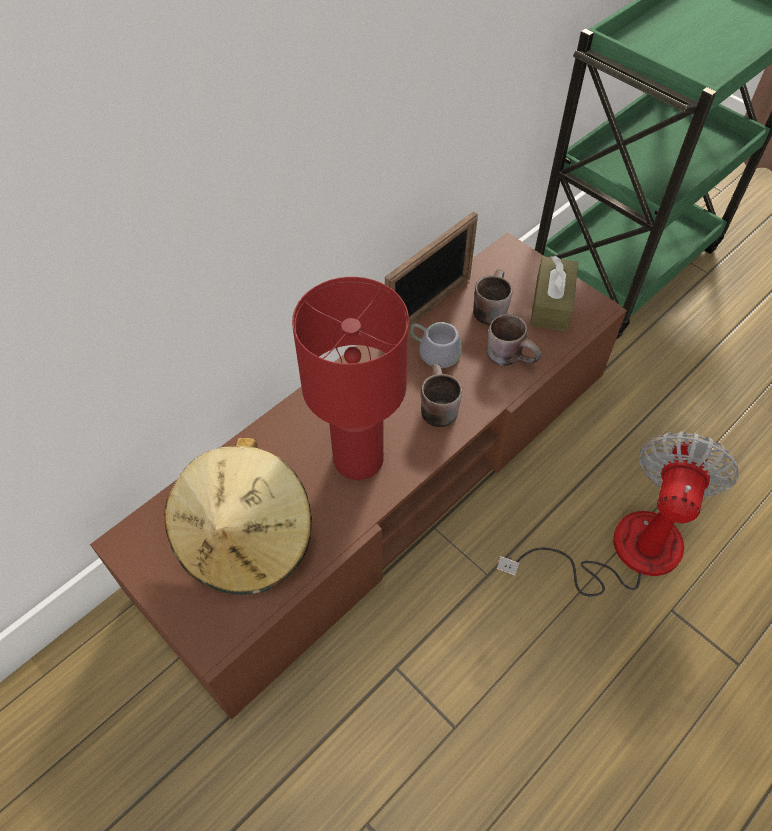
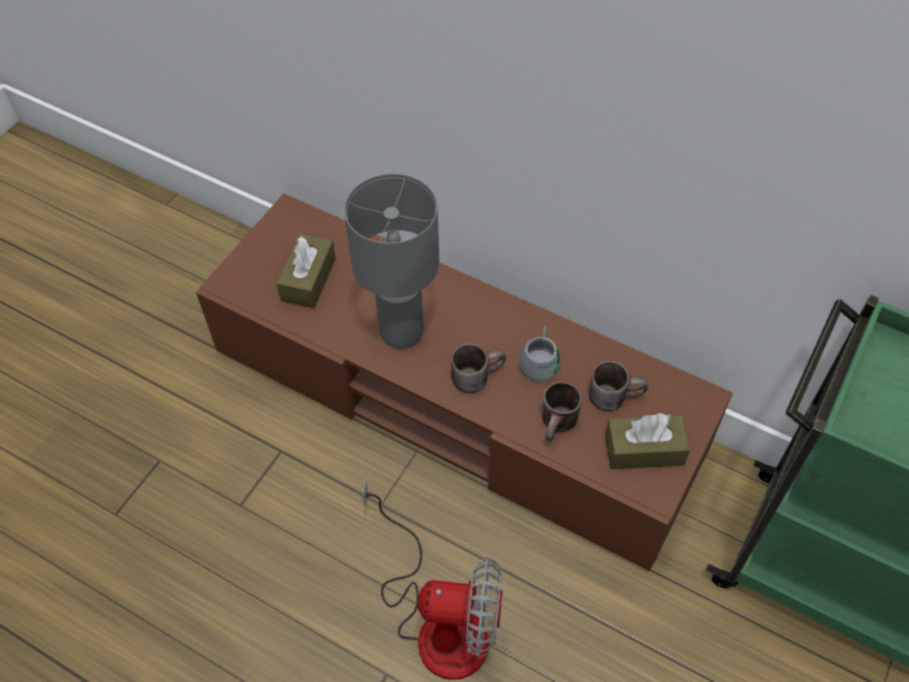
camera: 75 degrees right, 0 degrees up
beige hat [164,438,312,595] -> brown tissue box [277,234,336,308]
red table lamp [292,277,409,480] -> grey table lamp [344,173,439,349]
picture frame [385,211,478,327] -> none

